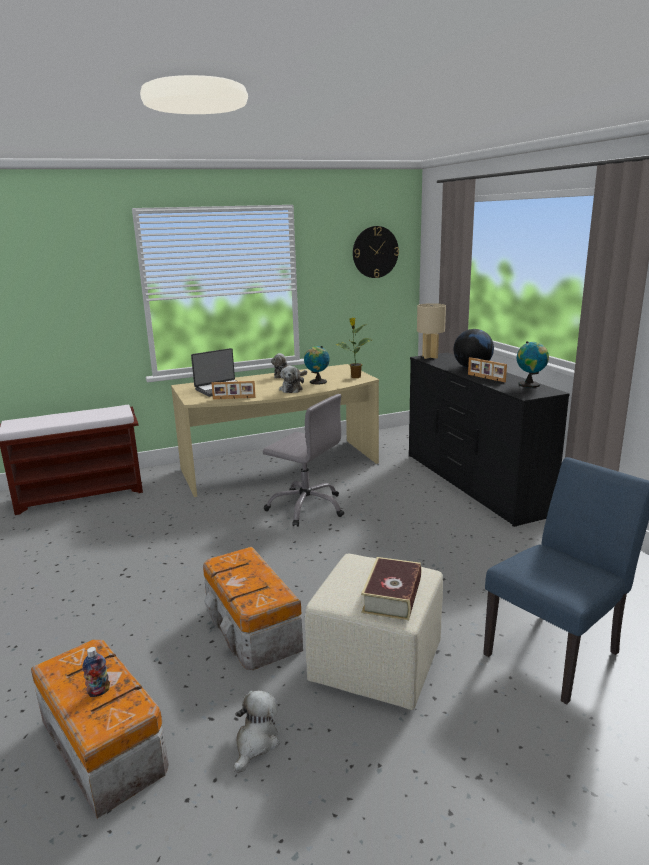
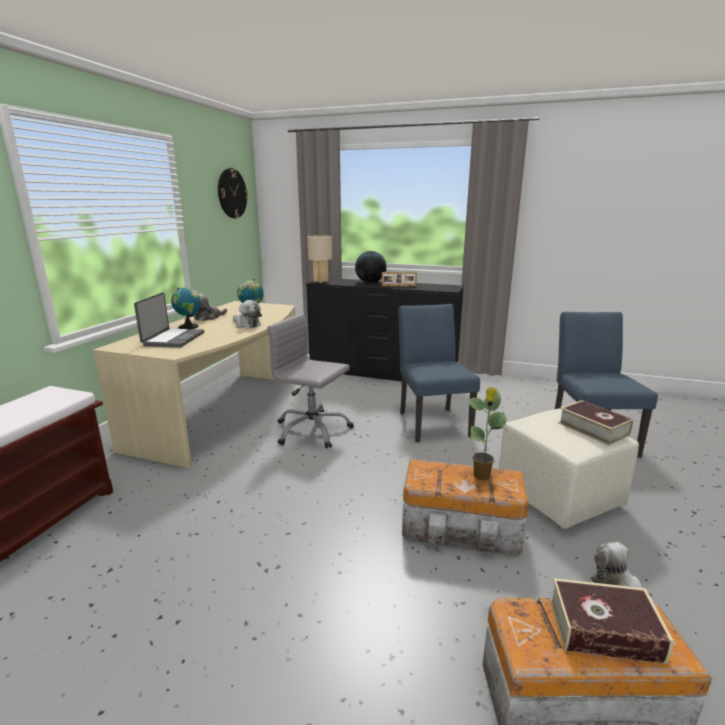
camera: 50 degrees left, 0 degrees up
bottle [82,647,110,697] -> book [550,578,674,664]
picture frame [212,381,256,399] -> none
grey office chair [263,394,344,527] -> grey office chair turned 135 degrees counterclockwise [267,314,354,449]
potted plant [335,318,372,378] -> potted plant moved to [467,387,507,480]
globe [517,341,549,388] -> globe moved to [171,287,201,329]
none -> blue chair [398,304,480,442]

